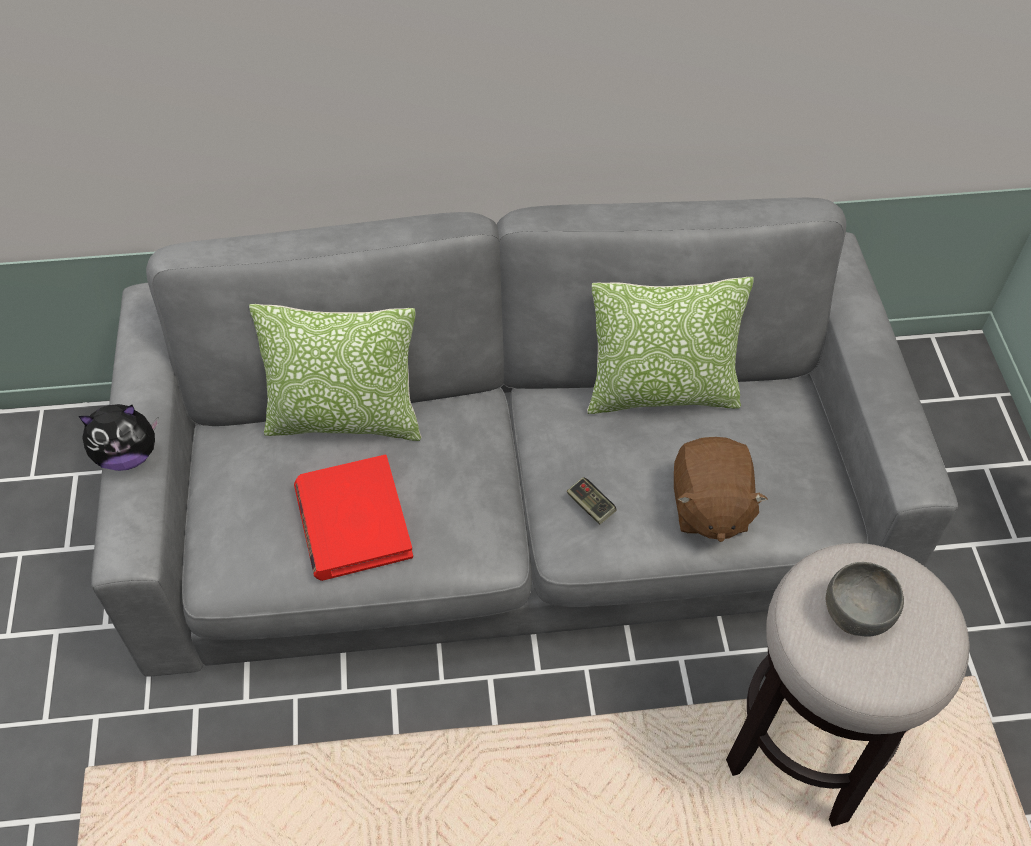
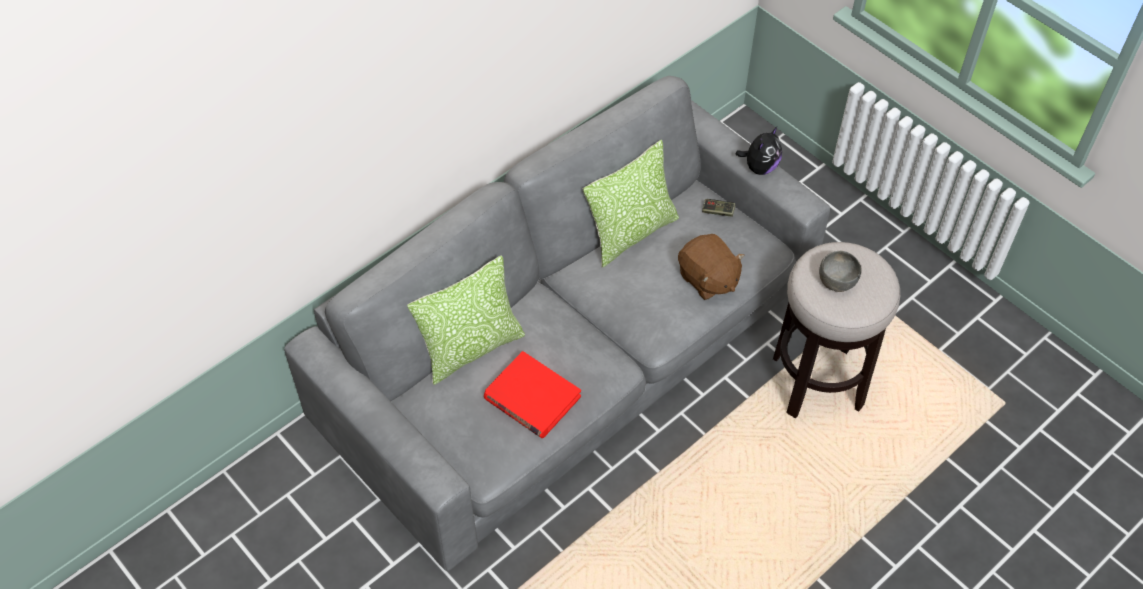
camera: 35 degrees left, 0 degrees up
plush toy [79,404,159,471] -> plush toy moved to [736,127,782,175]
game controller [567,477,616,525] -> game controller moved to [702,199,736,217]

